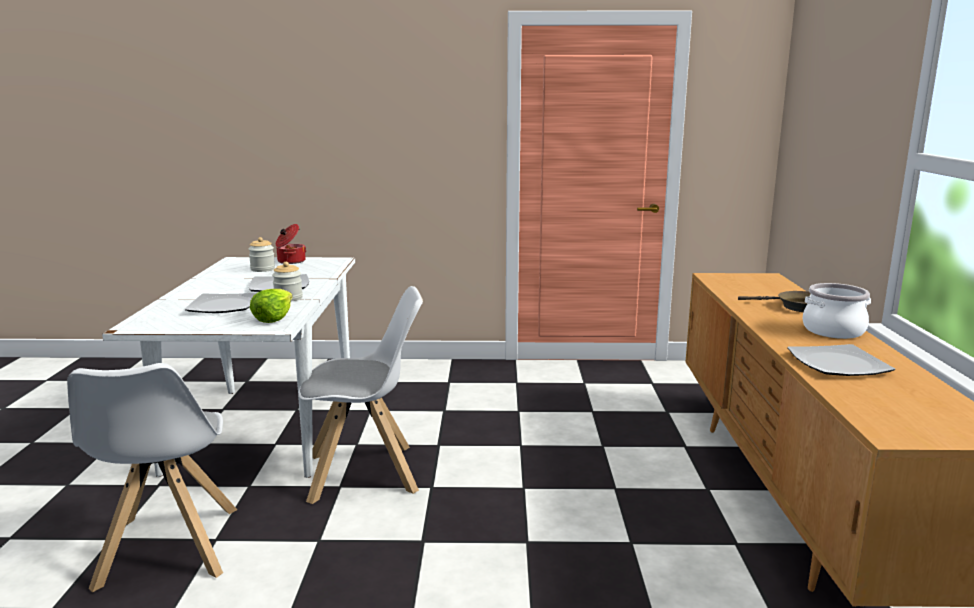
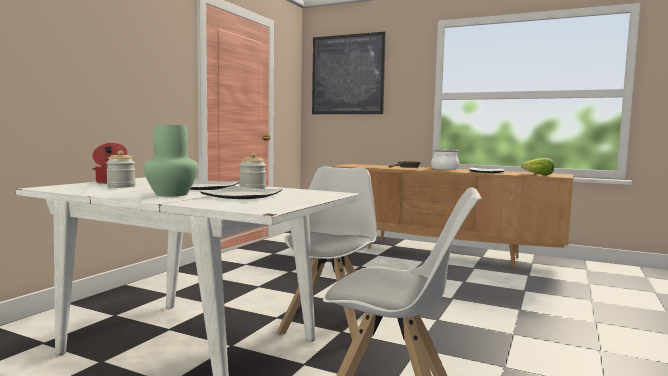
camera: 65 degrees left, 10 degrees down
lettuce [250,289,293,323] -> lettuce moved to [521,158,554,175]
none -> green vase [143,125,198,197]
none -> picture [312,32,386,114]

